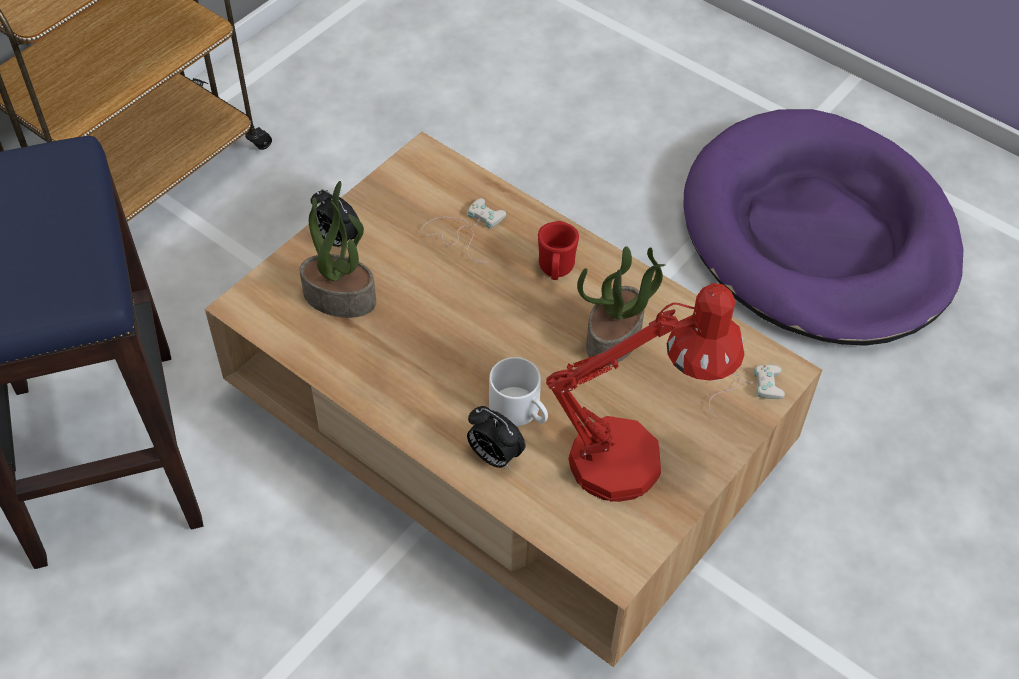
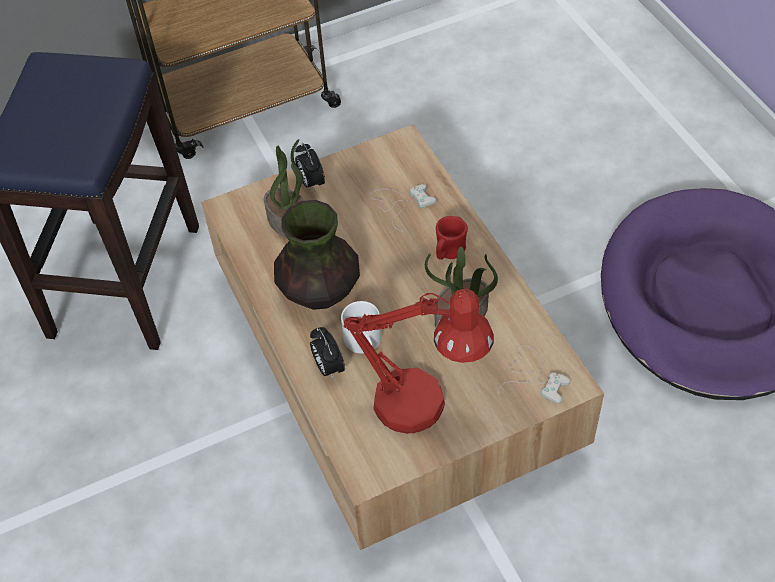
camera: 30 degrees right, 0 degrees up
none -> vase [274,200,360,310]

